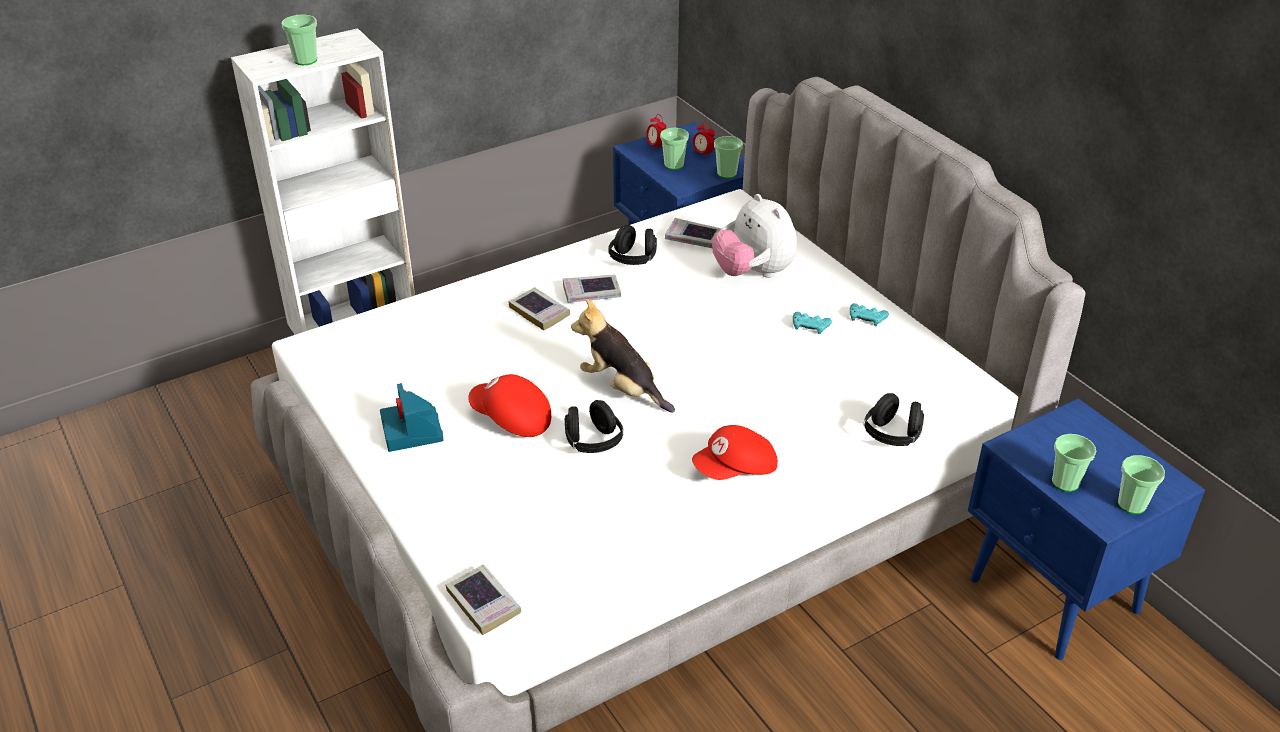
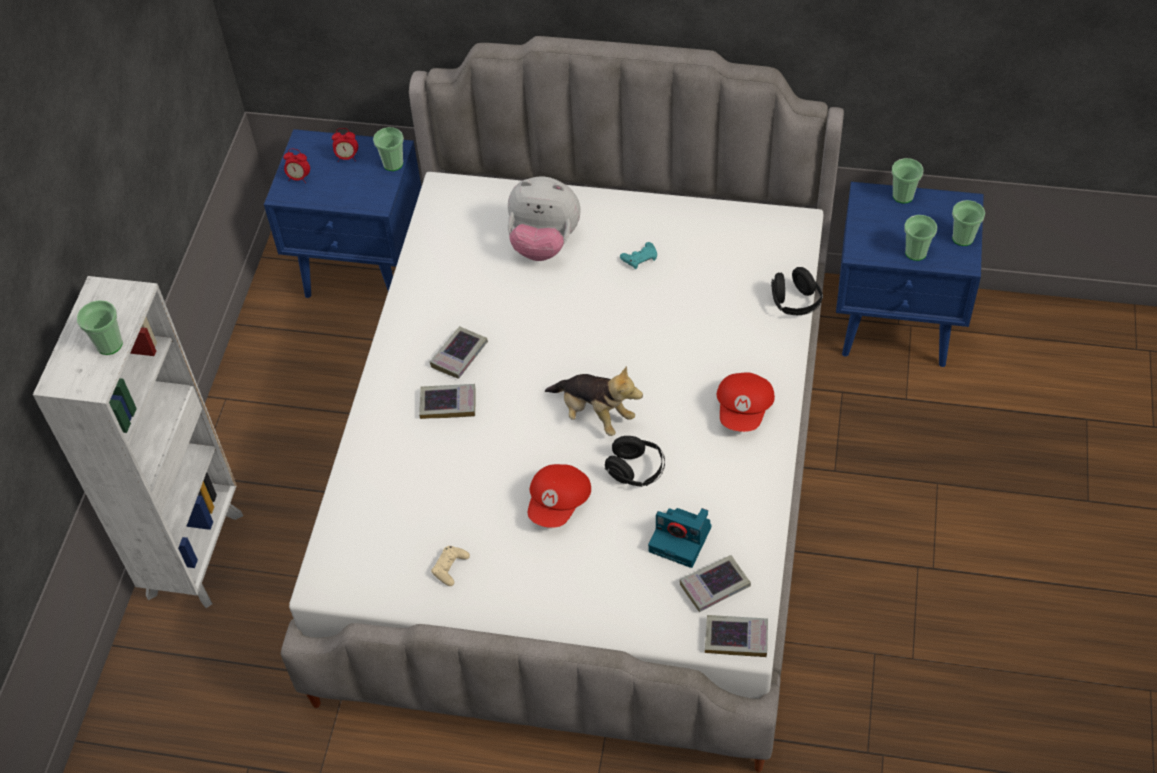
camera: 45 degrees left, 15 degrees up
camera [380,383,444,452] -> camera moved to [648,508,711,568]
red cap [468,374,551,437] -> red cap turned 45 degrees counterclockwise [528,464,591,528]
plush toy [571,299,675,412] -> plush toy turned 135 degrees counterclockwise [545,366,643,436]
black headphones [608,225,657,265] -> none
cup [660,128,689,170] -> cup moved to [892,158,924,203]
book [665,218,722,248] -> book moved to [680,555,751,612]
turquoise game controller [850,303,889,326] -> none
none -> beige game controller [431,546,470,586]

